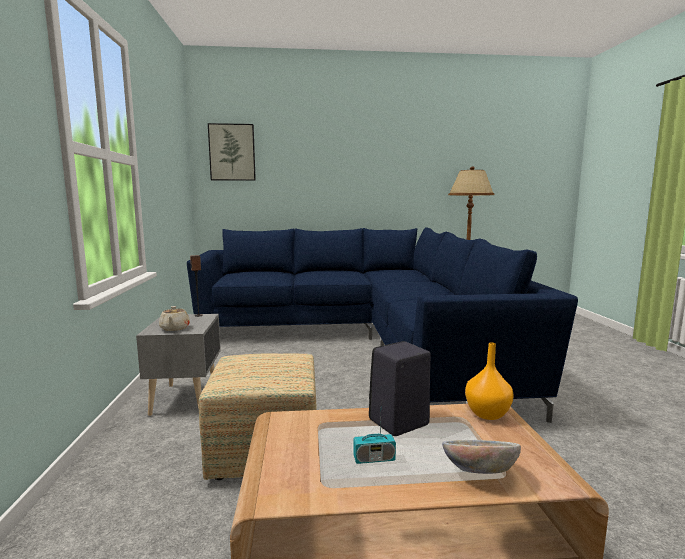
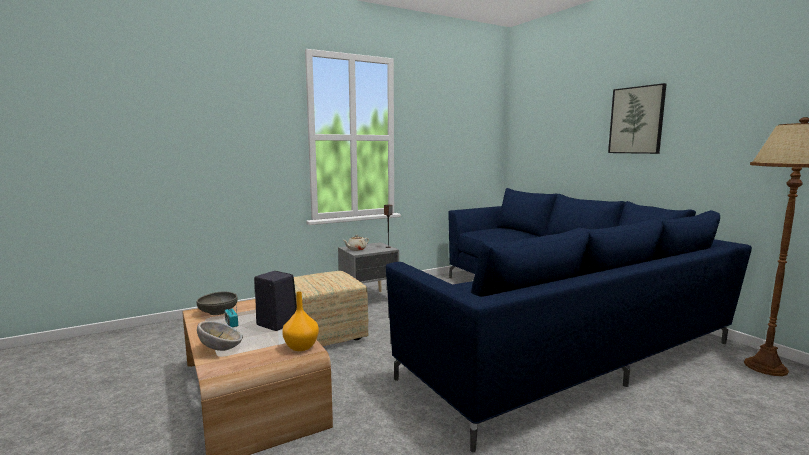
camera: 65 degrees right, 0 degrees up
picture [208,123,256,181] -> picture moved to [608,83,666,154]
none -> grey bowl [197,292,238,315]

